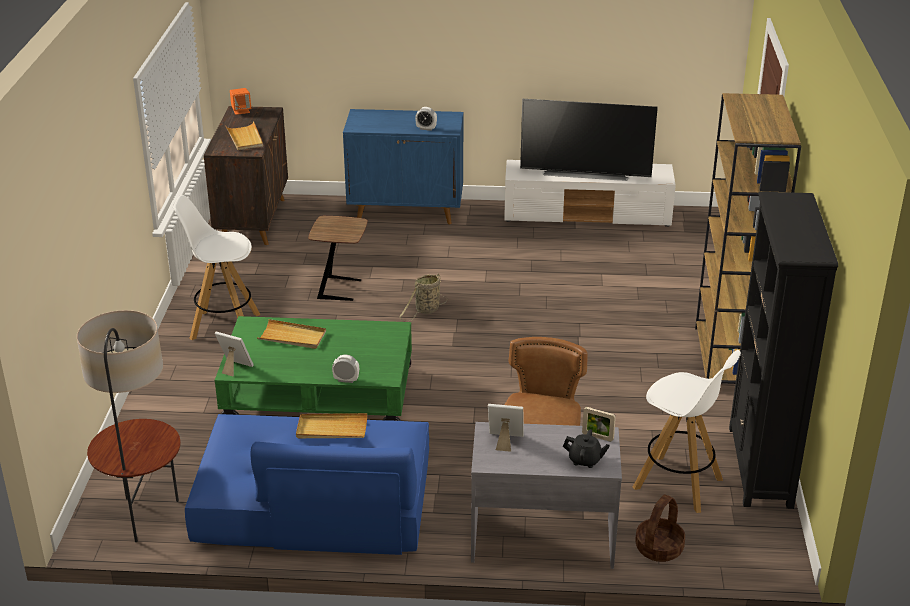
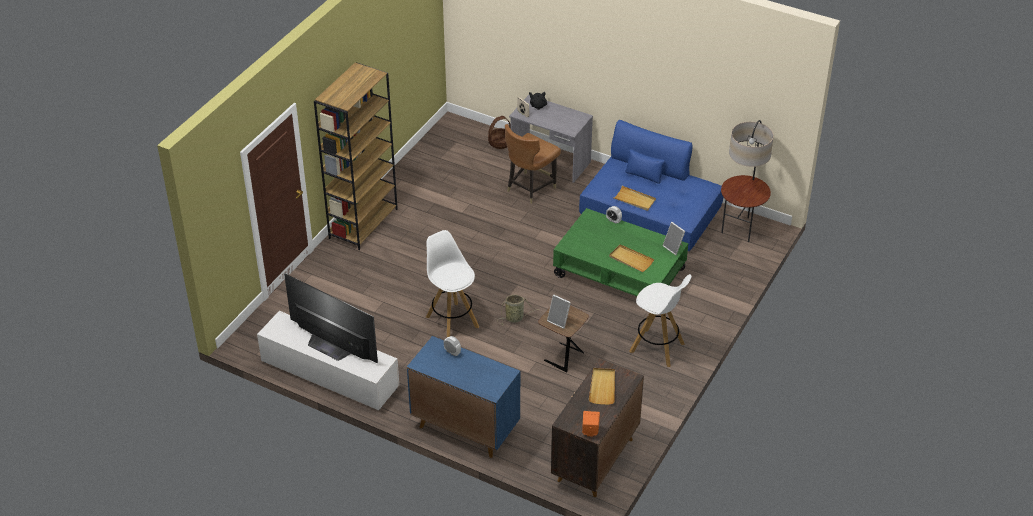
camera: 155 degrees left, 10 degrees up
picture frame [488,404,524,452] -> picture frame moved to [547,295,571,329]
white stool [633,350,741,513] -> white stool moved to [426,230,479,337]
black bookcase [729,192,838,509] -> none

